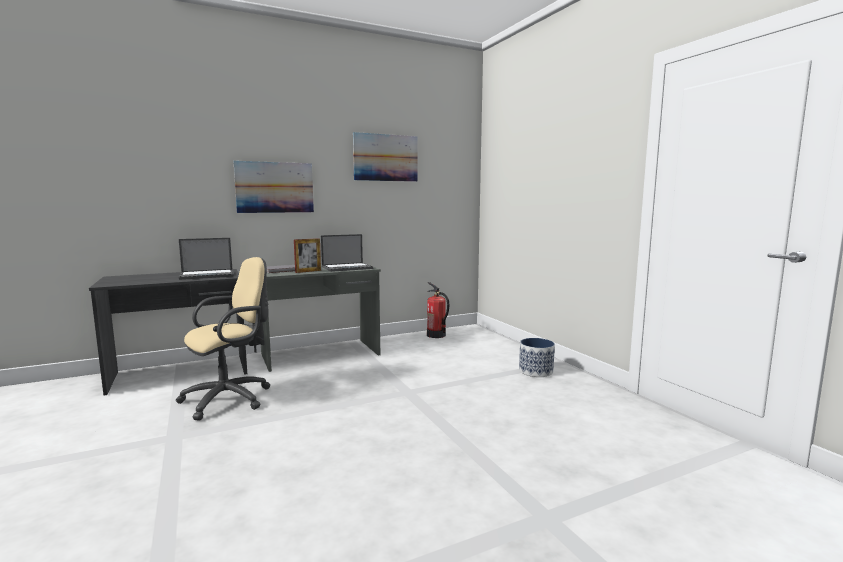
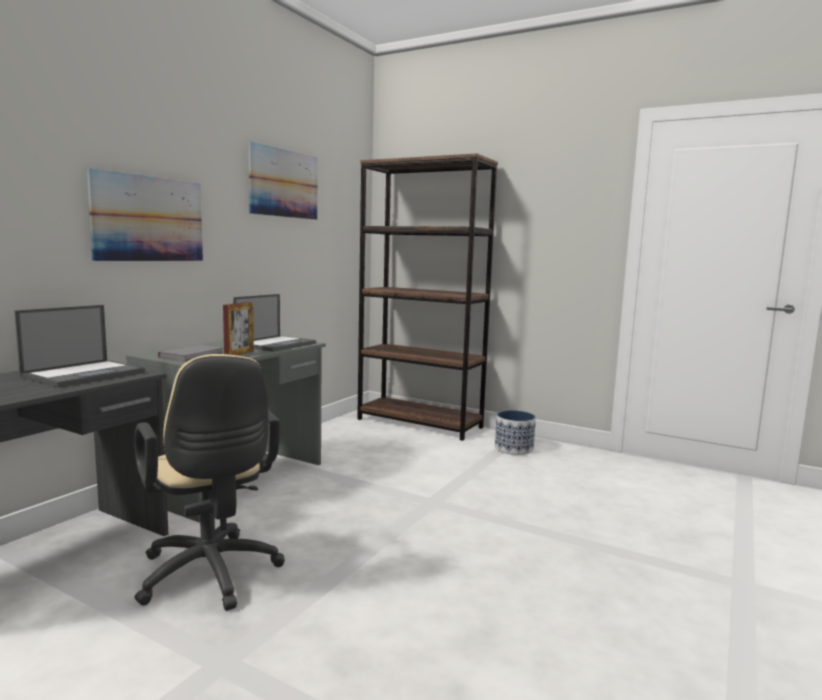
camera: 35 degrees left, 0 degrees up
beige office chair [176,257,271,421] -> beige office chair turned 135 degrees clockwise [134,354,285,611]
fire extinguisher [427,282,449,338] -> none
none -> brown bookcase [357,154,498,441]

